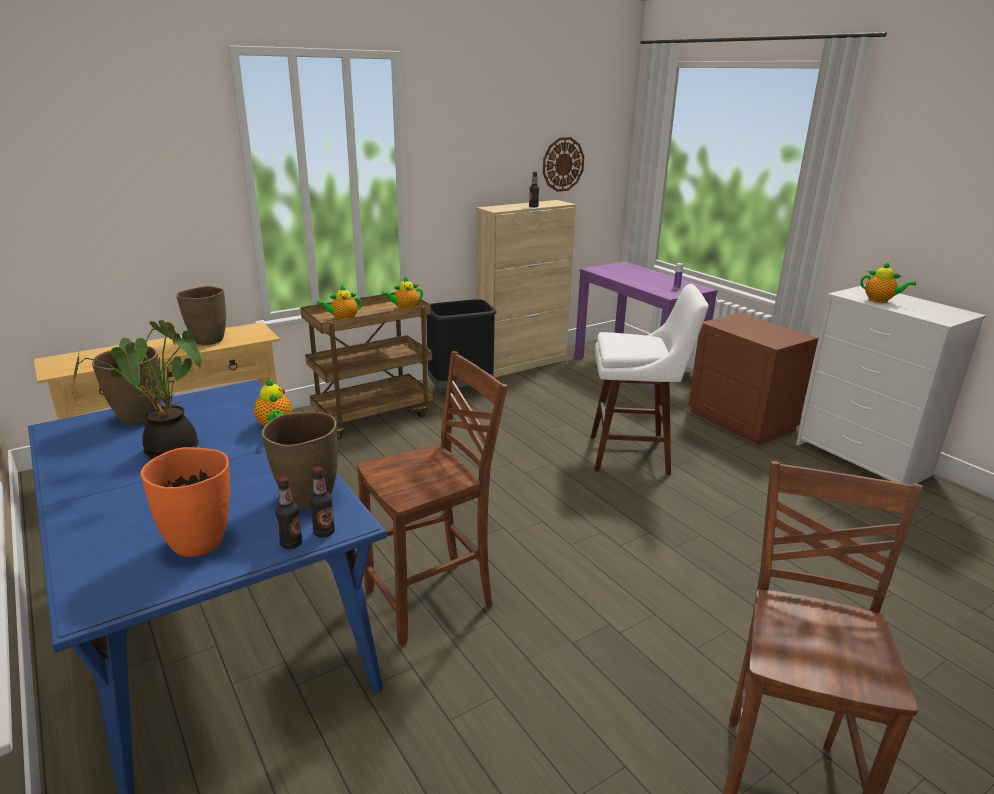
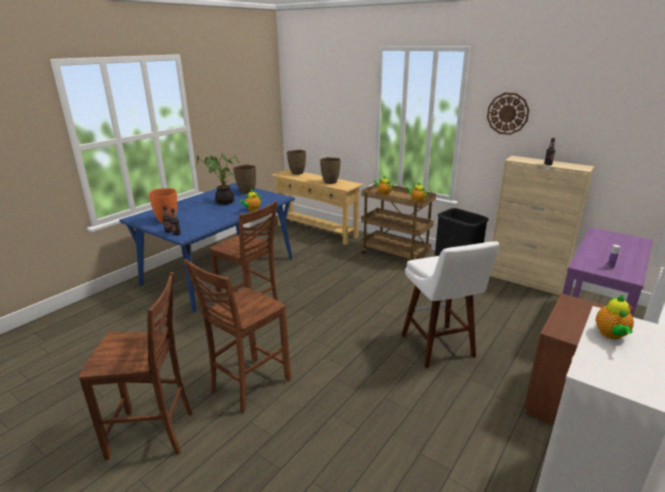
camera: 70 degrees right, 0 degrees up
brown vase [262,412,338,509] -> brown vase moved to [287,150,306,175]
wall clock [543,137,584,192] -> wall clock moved to [487,93,529,135]
none -> brown chair [184,259,291,413]

